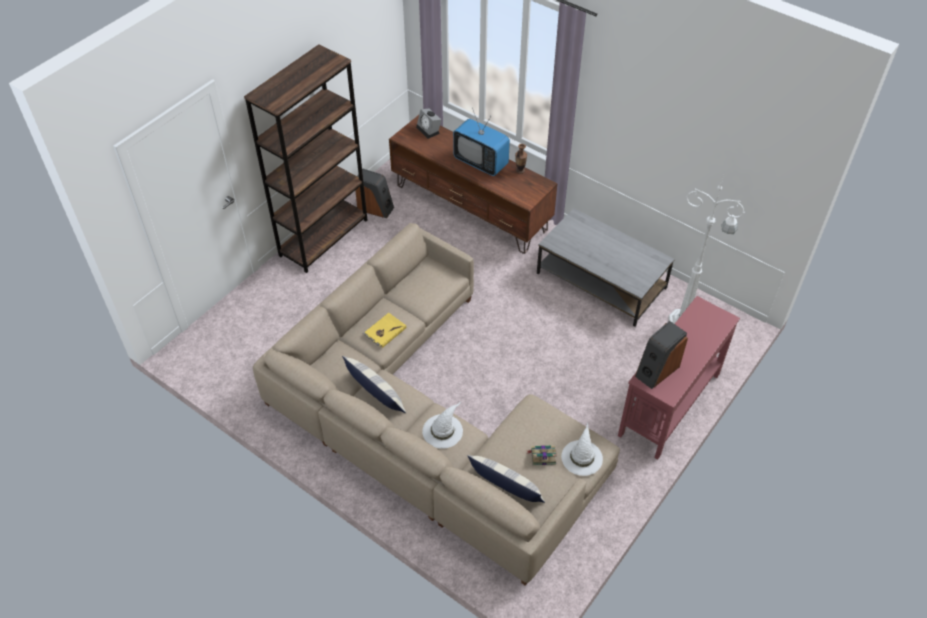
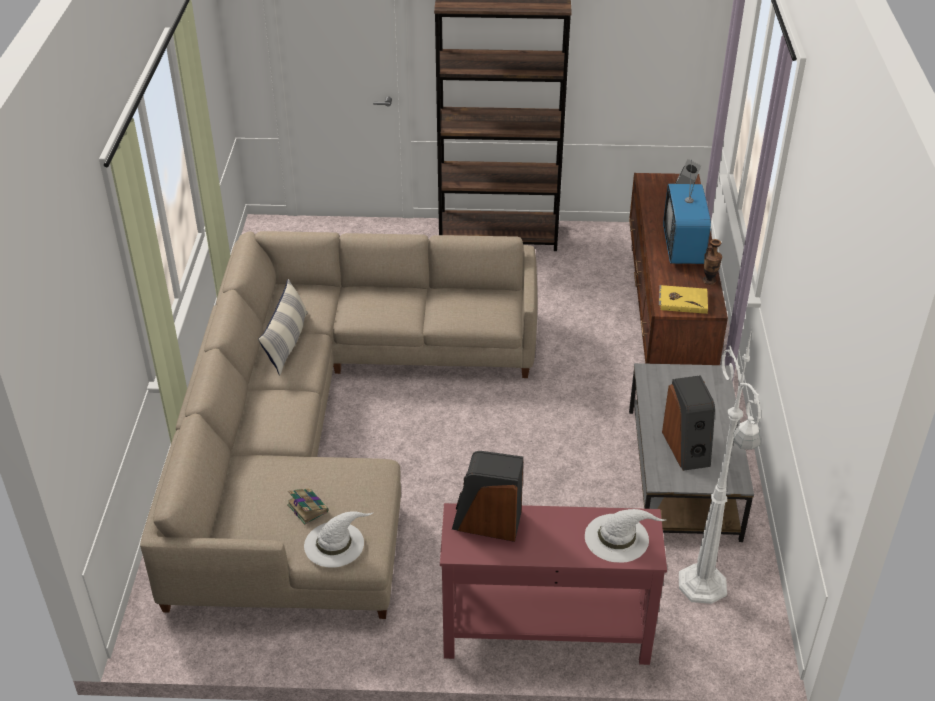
camera: 55 degrees right, 10 degrees down
speaker [355,169,394,218] -> speaker moved to [662,375,715,471]
yellow book [363,313,406,348] -> yellow book moved to [659,285,708,314]
white hat [422,402,463,449] -> white hat moved to [585,509,666,563]
pillow [467,455,545,503] -> none

